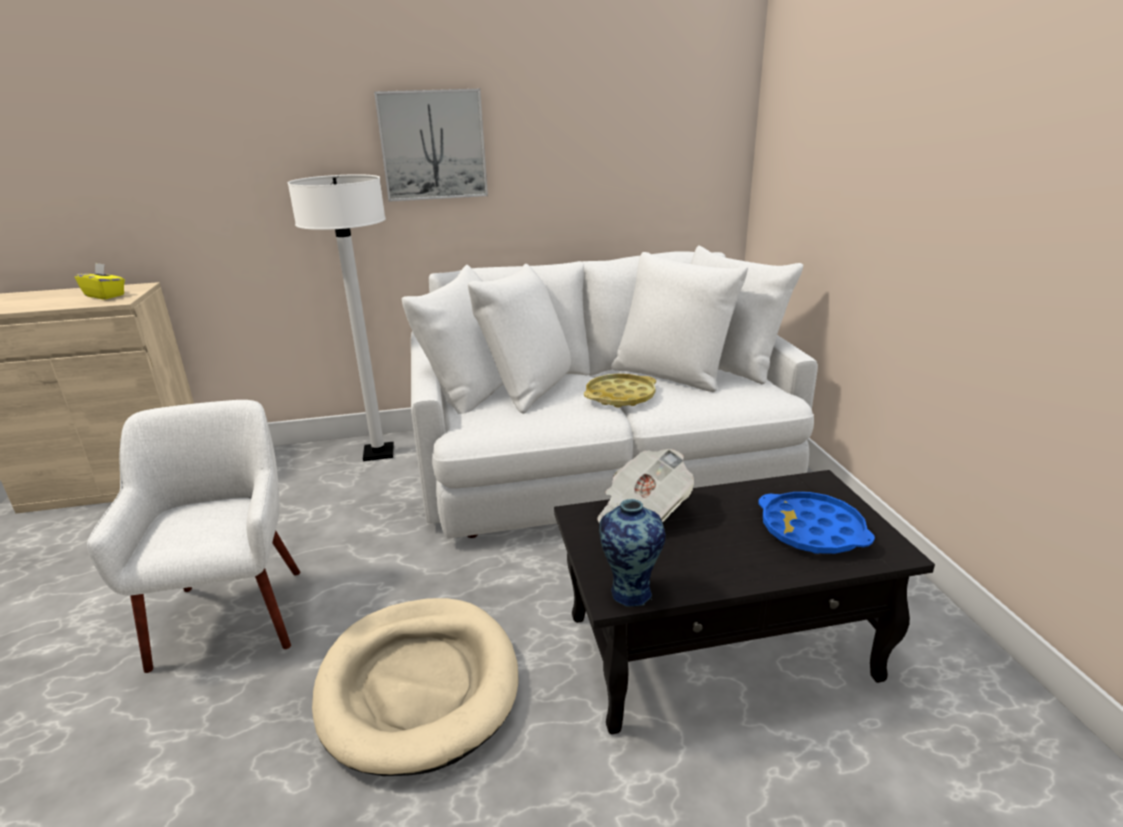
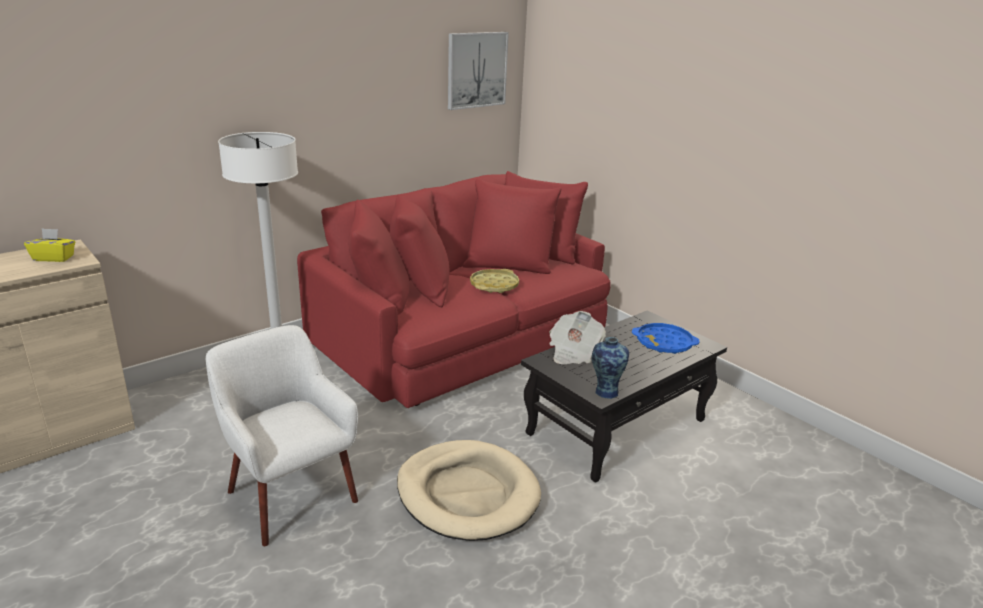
camera: 30 degrees left, 0 degrees up
picture [374,89,488,202] -> picture moved to [448,32,509,110]
white sofa [401,245,818,539] -> red sofa [297,171,611,408]

